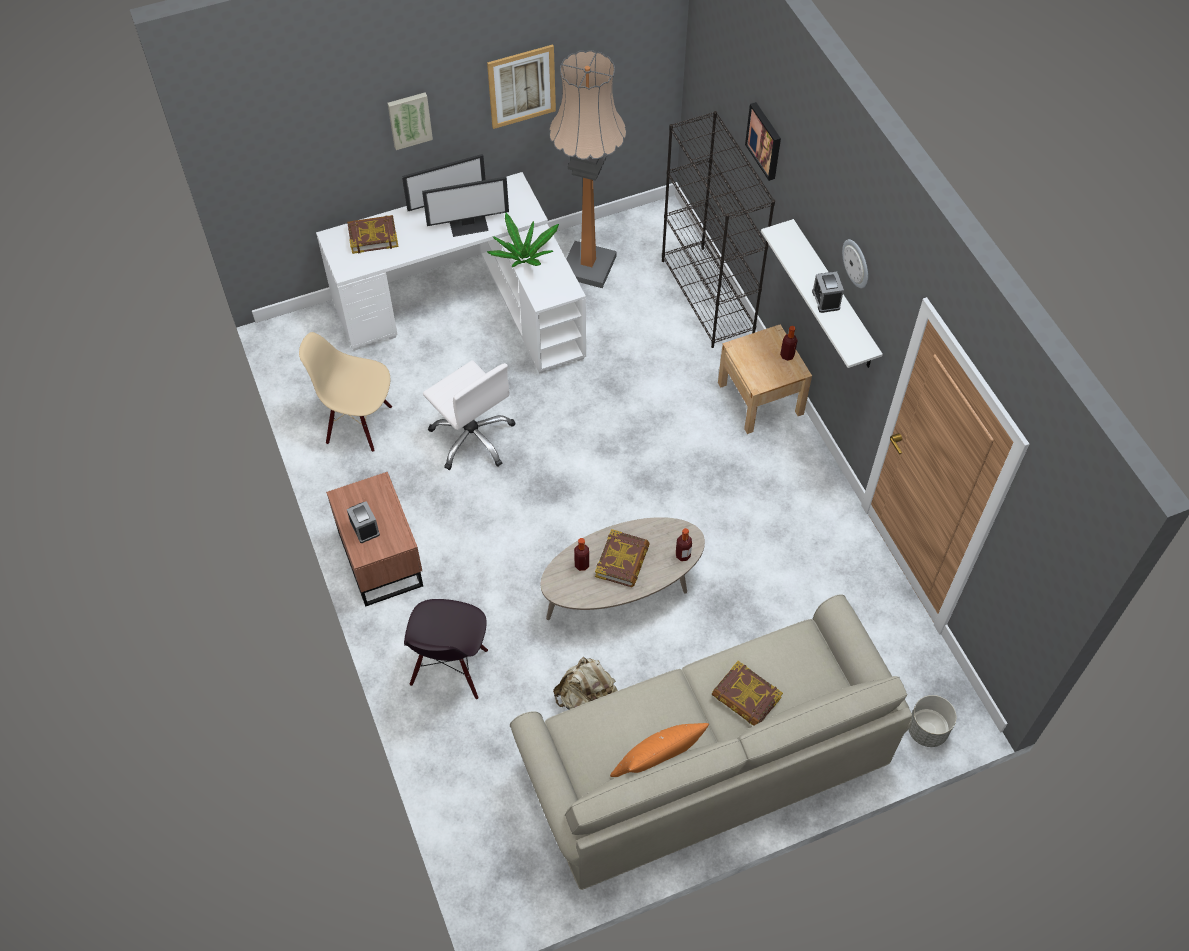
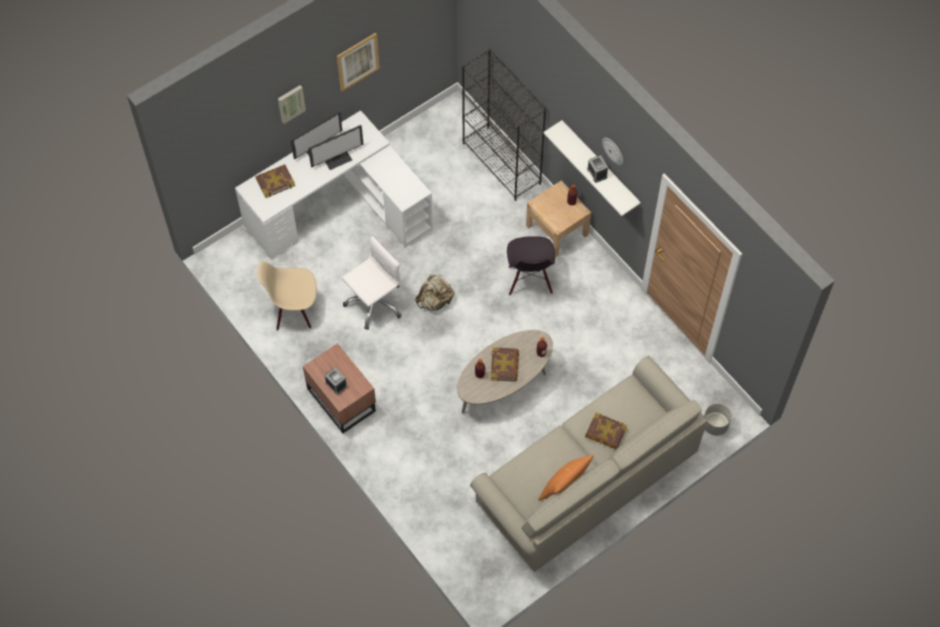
camera: 15 degrees left, 5 degrees up
black chair [404,599,488,700] -> black chair moved to [507,236,555,295]
white office chair [423,360,516,470] -> white office chair turned 75 degrees counterclockwise [342,236,402,330]
potted plant [487,212,559,267] -> none
floor lamp [549,50,626,288] -> none
beige backpack [553,657,618,710] -> beige backpack moved to [415,274,455,311]
picture [745,102,781,181] -> none

